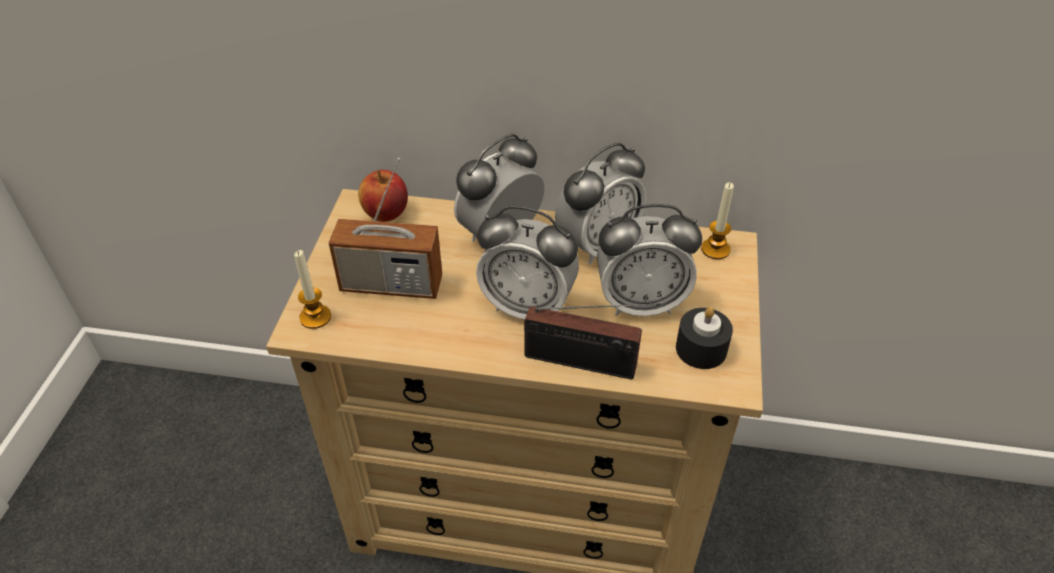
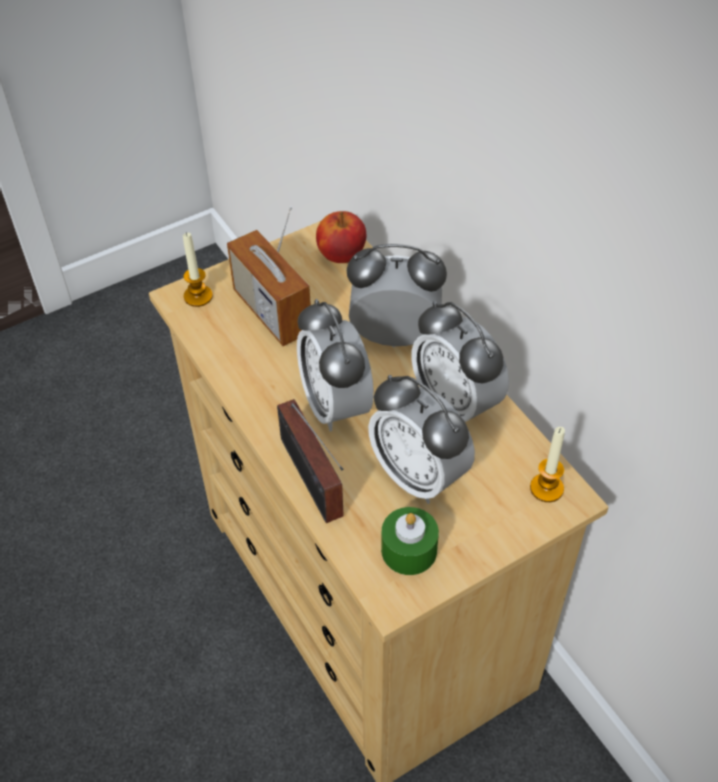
camera: 50 degrees right, 5 degrees up
alarm clock [555,143,646,265] -> alarm clock turned 45 degrees clockwise [411,301,509,422]
black candle [676,307,733,369] -> green candle [381,507,439,575]

